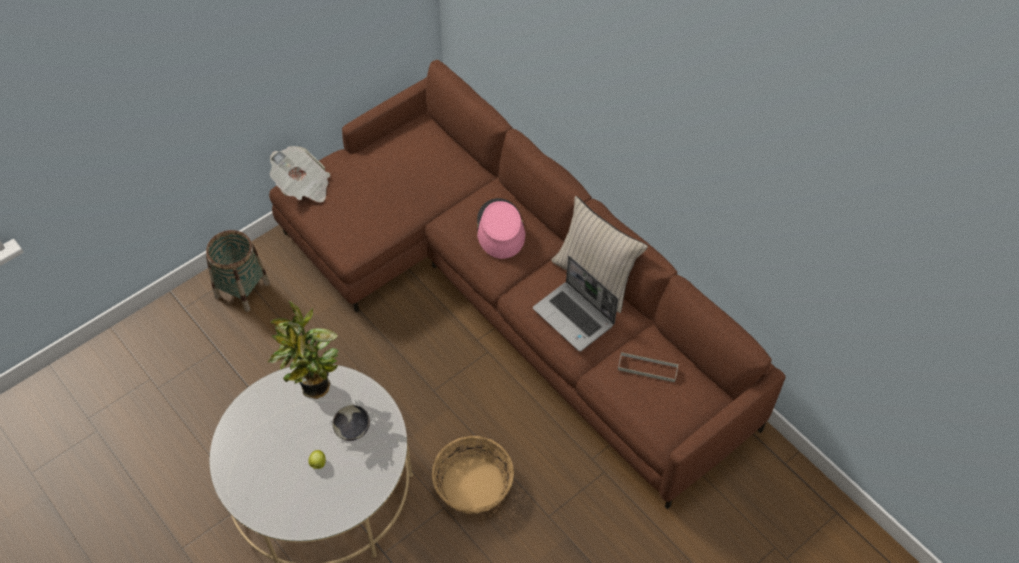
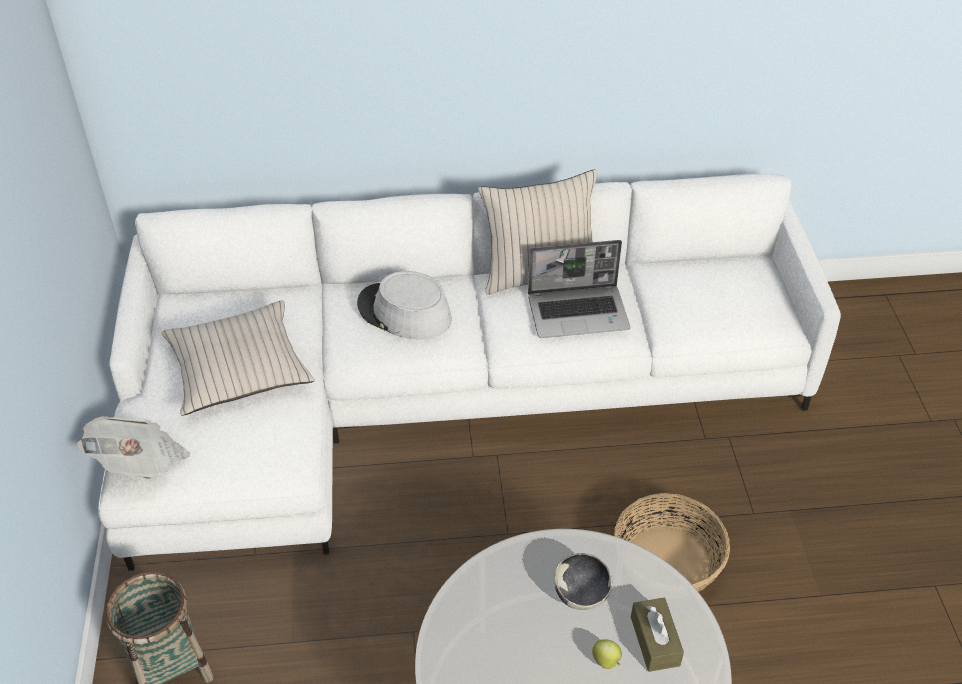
camera: 55 degrees left, 10 degrees down
potted plant [267,300,339,399] -> none
brown sofa [269,60,786,509] -> white sofa [98,174,841,571]
pink hat [477,198,525,259] -> grey hat [357,271,452,340]
grey tray [618,352,678,382] -> none
none -> beige pillow [161,300,315,416]
none -> brown tissue box [631,598,684,672]

